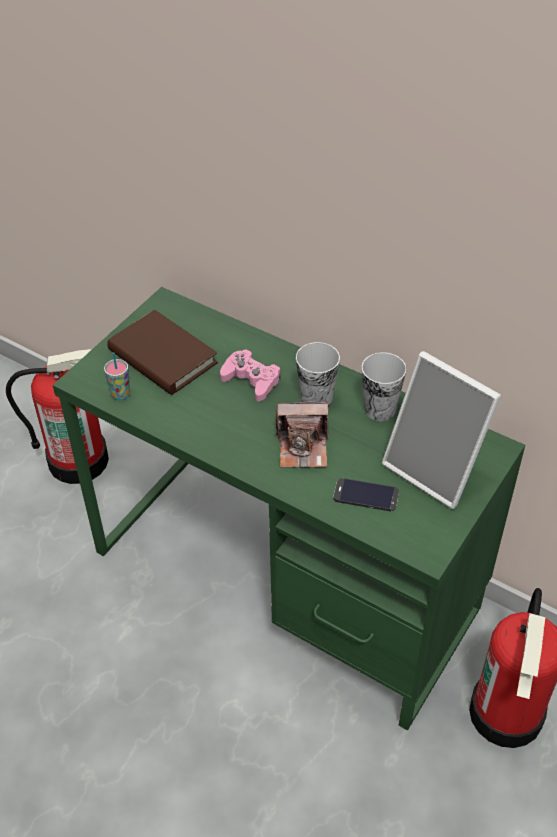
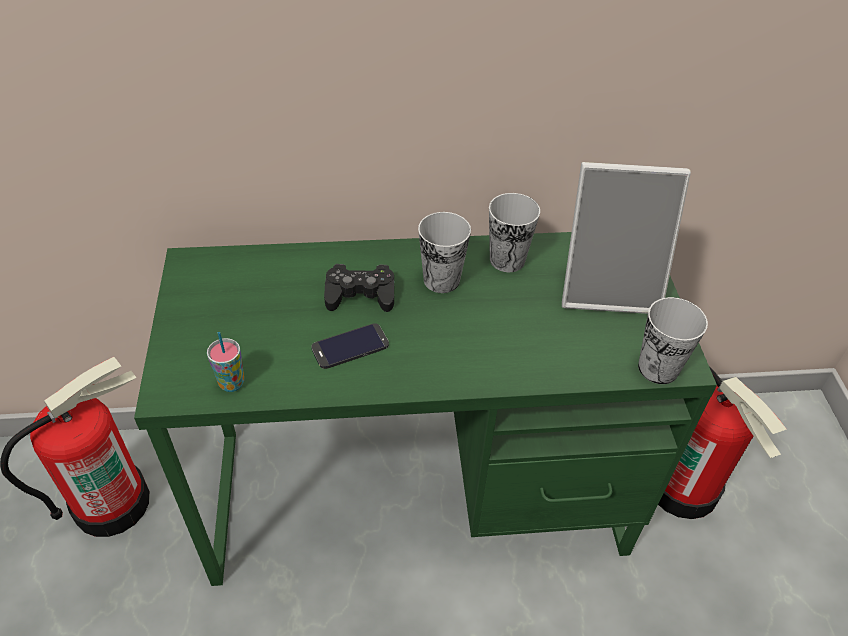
camera: 40 degrees left, 0 degrees up
brown book [107,310,218,395] -> none
pink game controller [220,349,280,402] -> black game controller [324,264,394,312]
camera [275,400,328,468] -> none
phone [333,478,399,511] -> phone moved to [312,323,389,369]
none -> cup [638,297,708,384]

